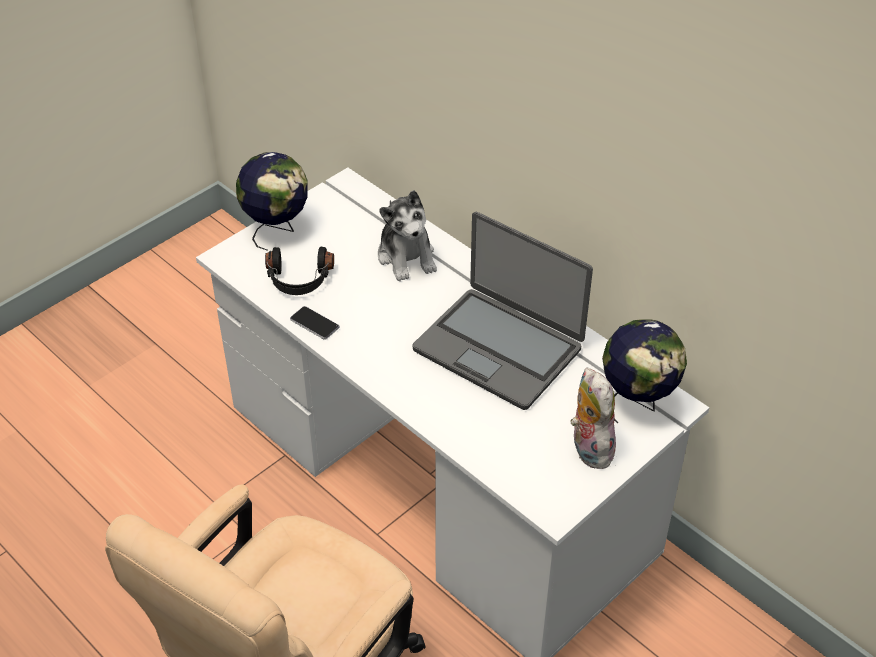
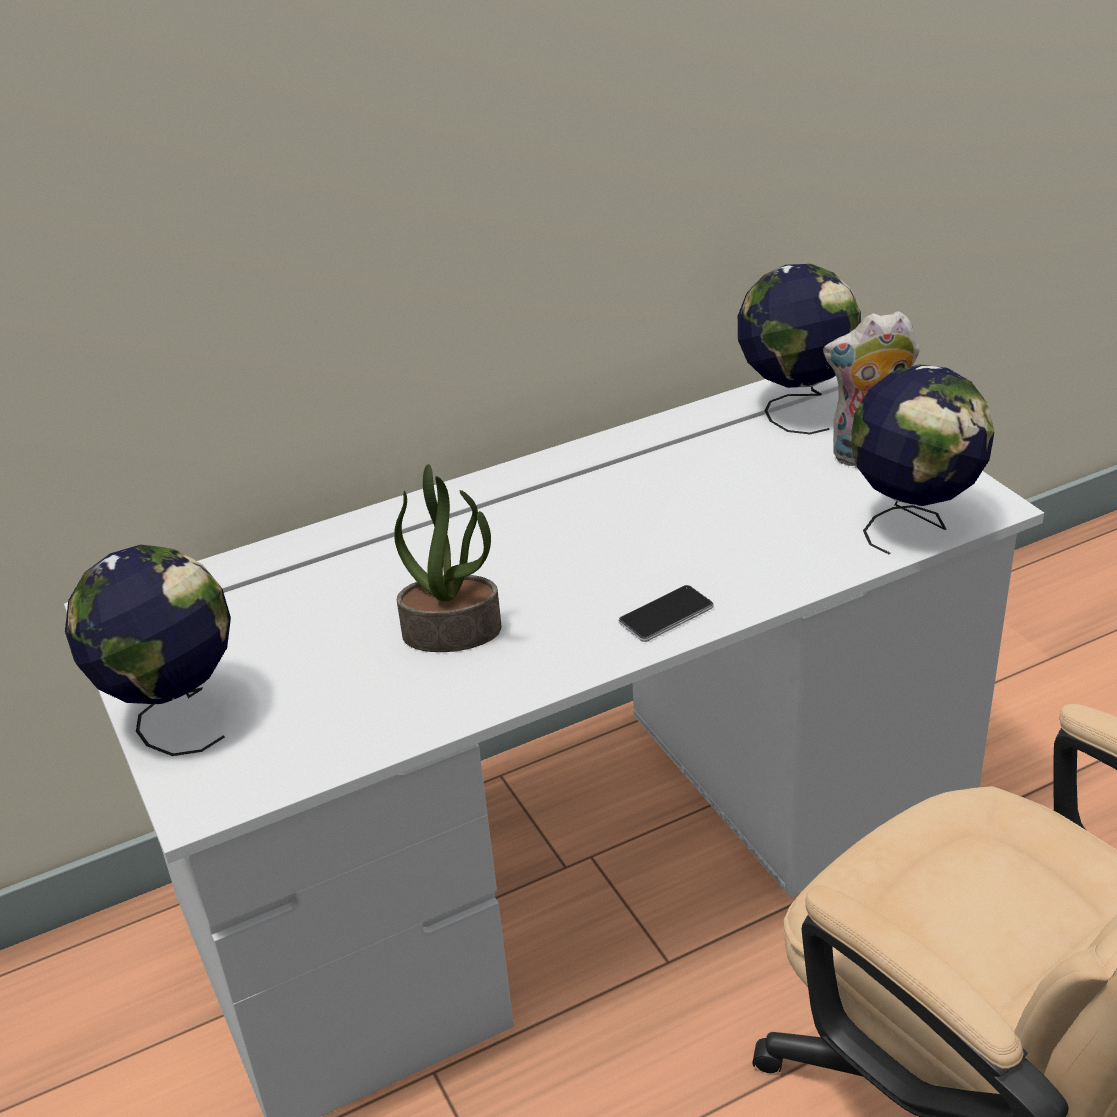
camera: 70 degrees left, 10 degrees down
black headphones [265,247,334,295] -> none
phone [290,306,339,340] -> phone moved to [619,585,713,642]
plush toy [378,190,437,281] -> none
laptop [413,212,593,410] -> none
none -> potted plant [394,464,502,652]
none -> globe [850,364,994,555]

